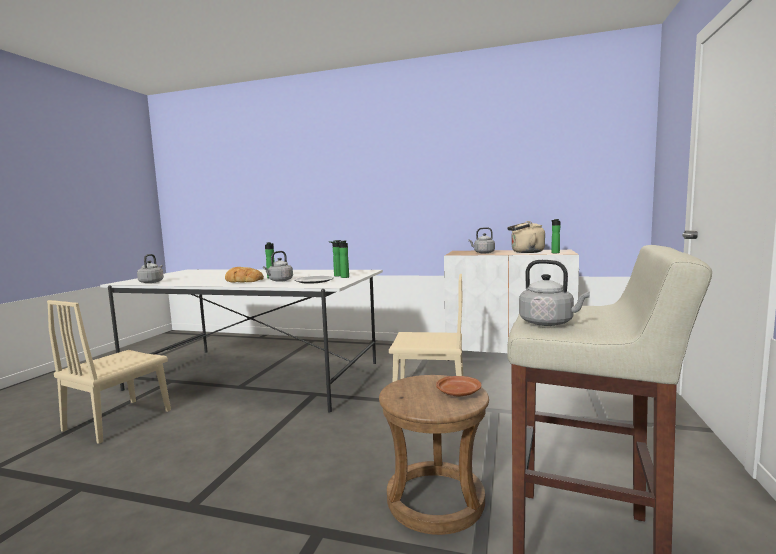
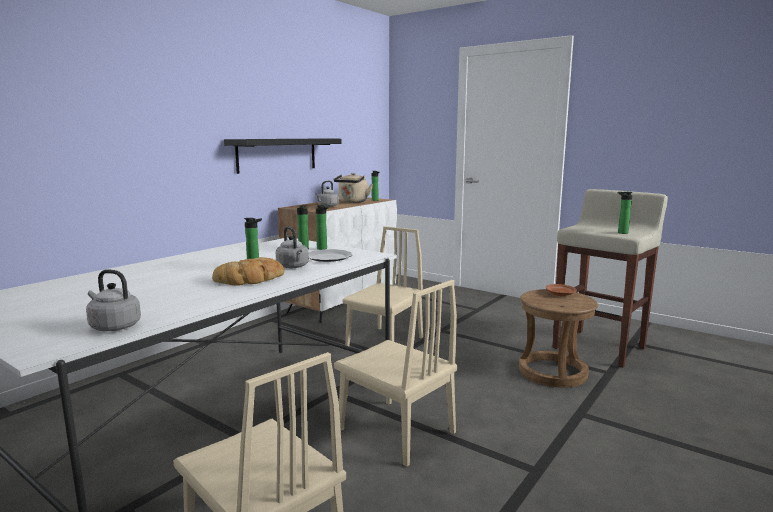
camera: 70 degrees left, 5 degrees up
grey kettle [519,260,590,326] -> bottle [618,192,632,234]
none -> black shelf [224,139,342,174]
none -> beige chair [334,280,457,467]

